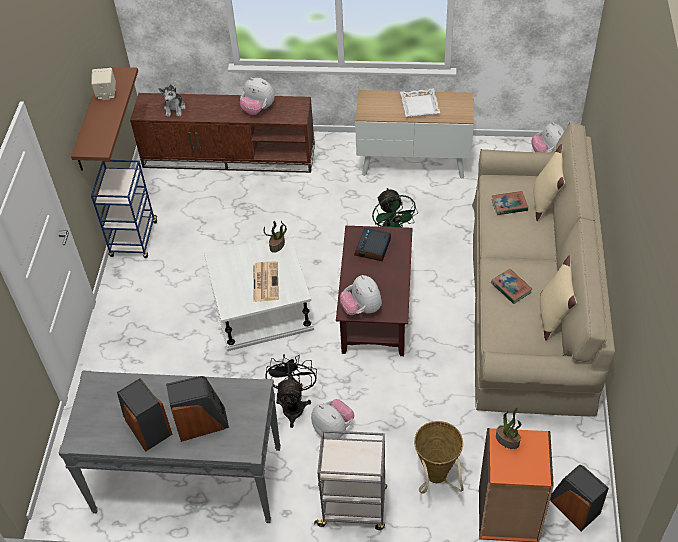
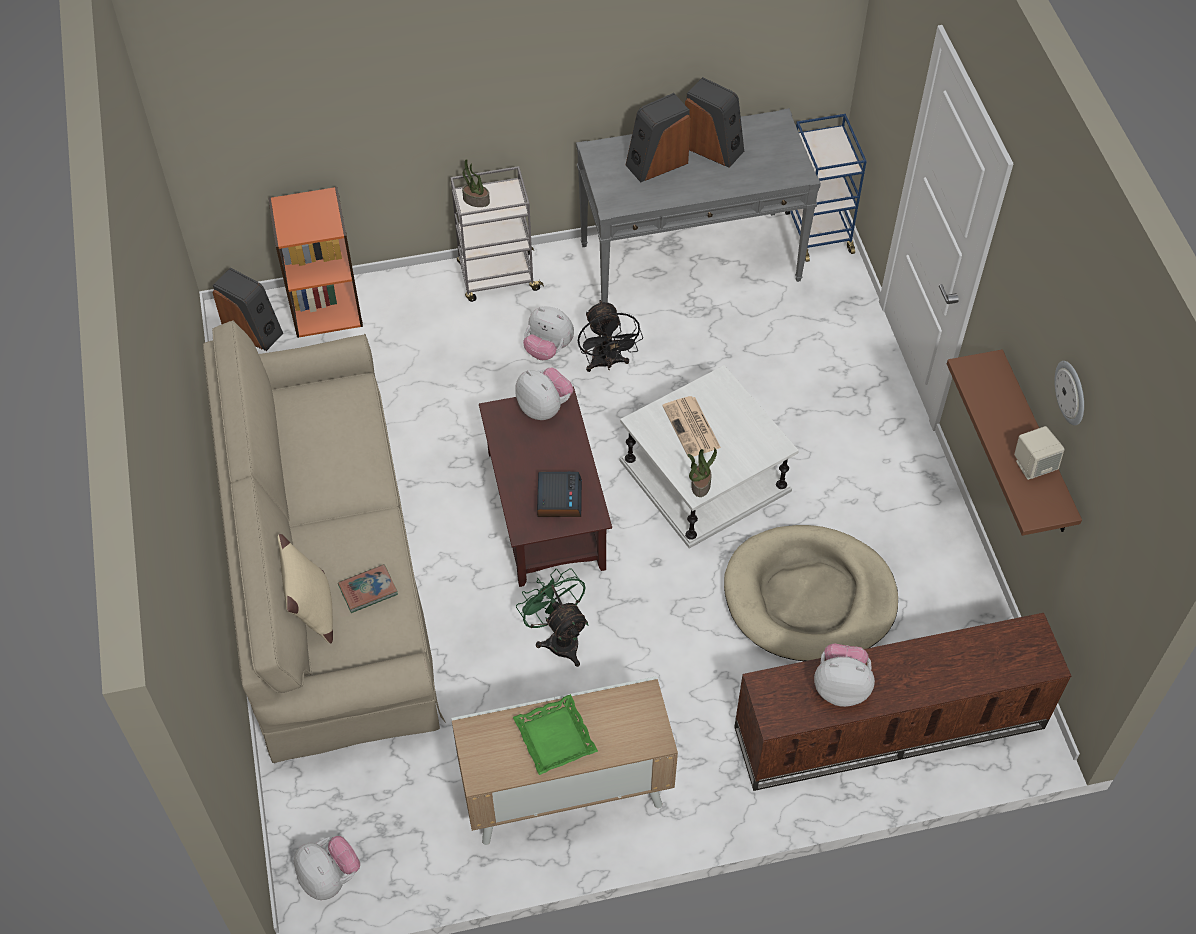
camera: 160 degrees right, 5 degrees up
blue cart [91,160,157,258] -> blue cart moved to [785,114,867,262]
plush toy [158,84,186,117] -> none
white tray [400,88,440,117] -> green tray [513,694,598,775]
basket [414,421,464,494] -> none
book [491,269,532,304] -> none
potted plant [496,407,522,449] -> potted plant moved to [462,160,490,207]
beige pillow [540,256,577,340] -> none
none -> beige dog bed [724,525,898,661]
none -> wall clock [1054,361,1084,426]

